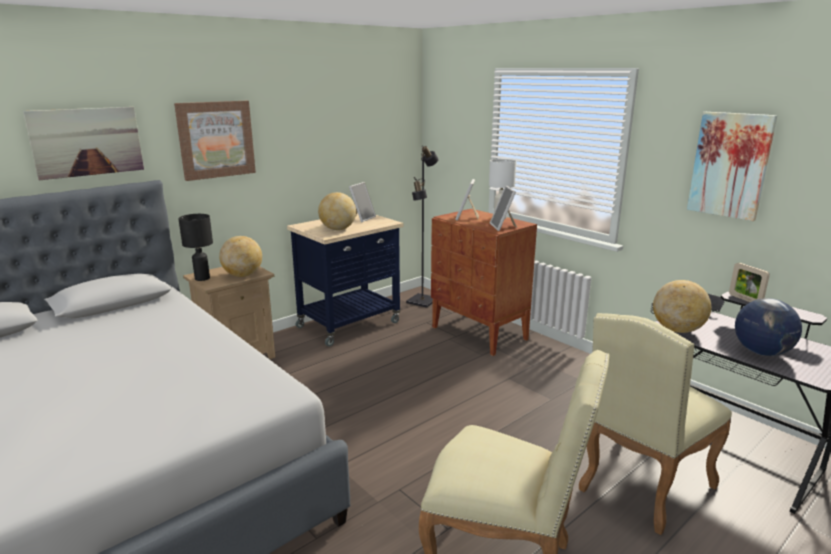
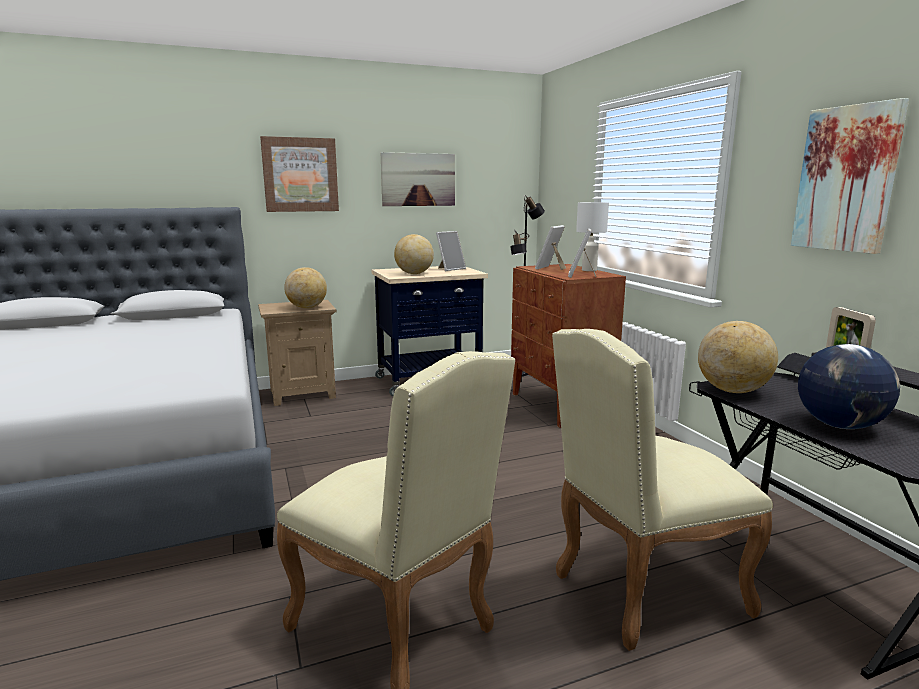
camera: 20 degrees right, 5 degrees down
picture [23,107,144,180] -> picture moved to [381,152,455,206]
black table lamp [178,214,213,281] -> none

